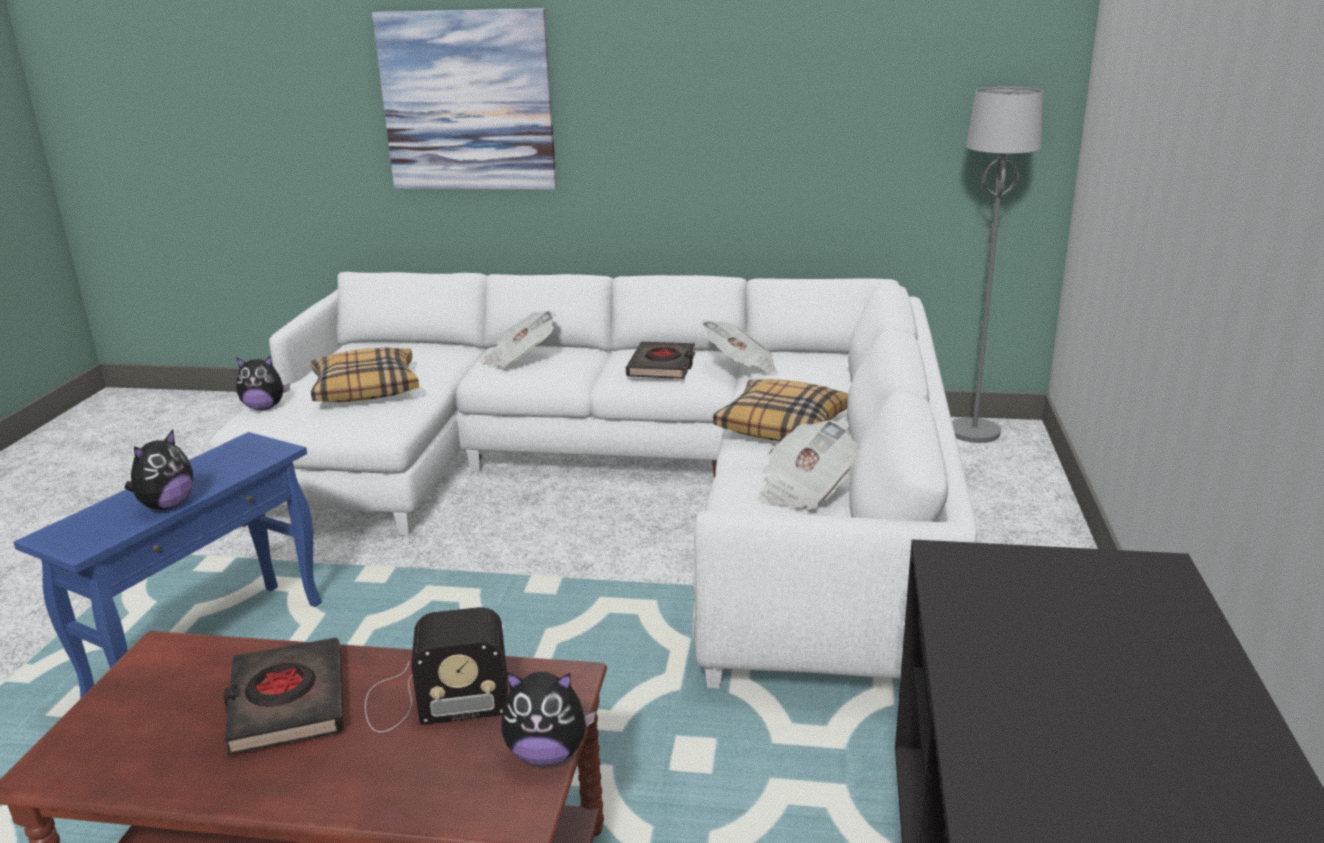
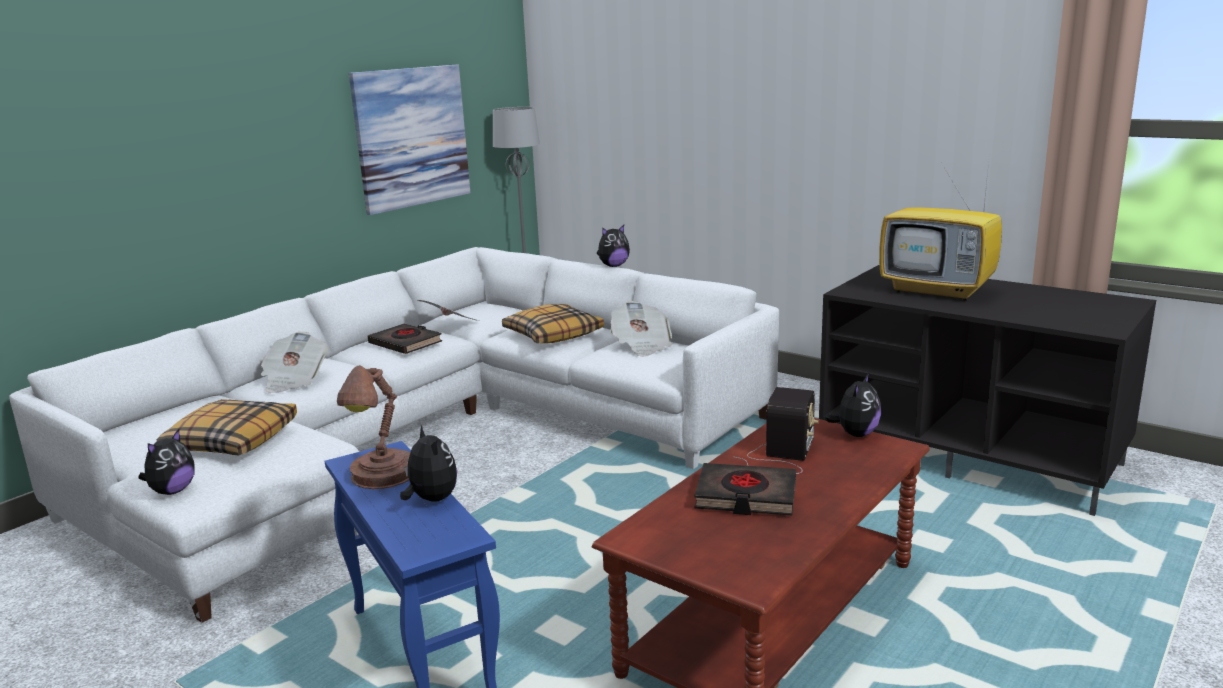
camera: 60 degrees left, 5 degrees down
picture [372,8,557,190] -> picture moved to [349,64,470,215]
none -> brown table lamp [337,365,411,489]
none -> plush toy [597,225,630,267]
none -> television [879,162,1002,301]

